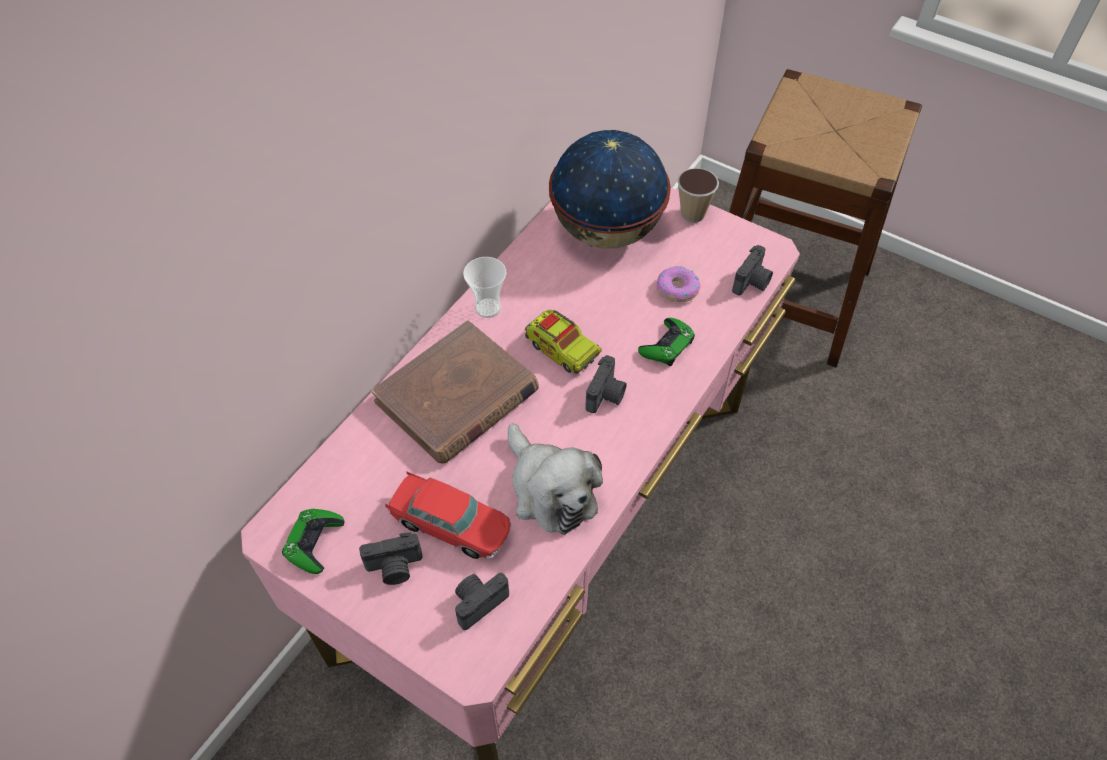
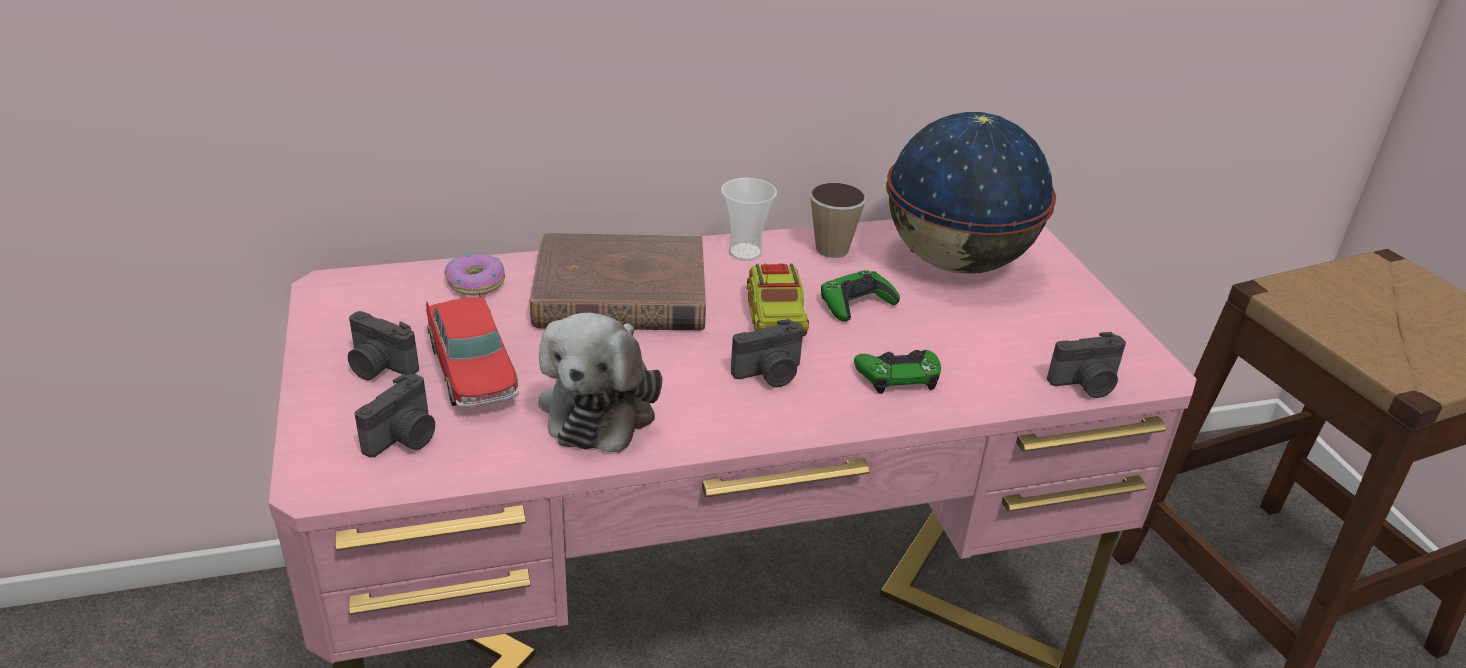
camera: 40 degrees right, 20 degrees down
green game controller [282,509,345,574] -> green game controller moved to [821,270,900,322]
camera [455,573,509,630] -> camera turned 120 degrees clockwise [355,374,435,458]
donut [657,266,701,302] -> donut moved to [444,254,505,296]
cup [677,168,719,223] -> cup moved to [810,183,867,258]

